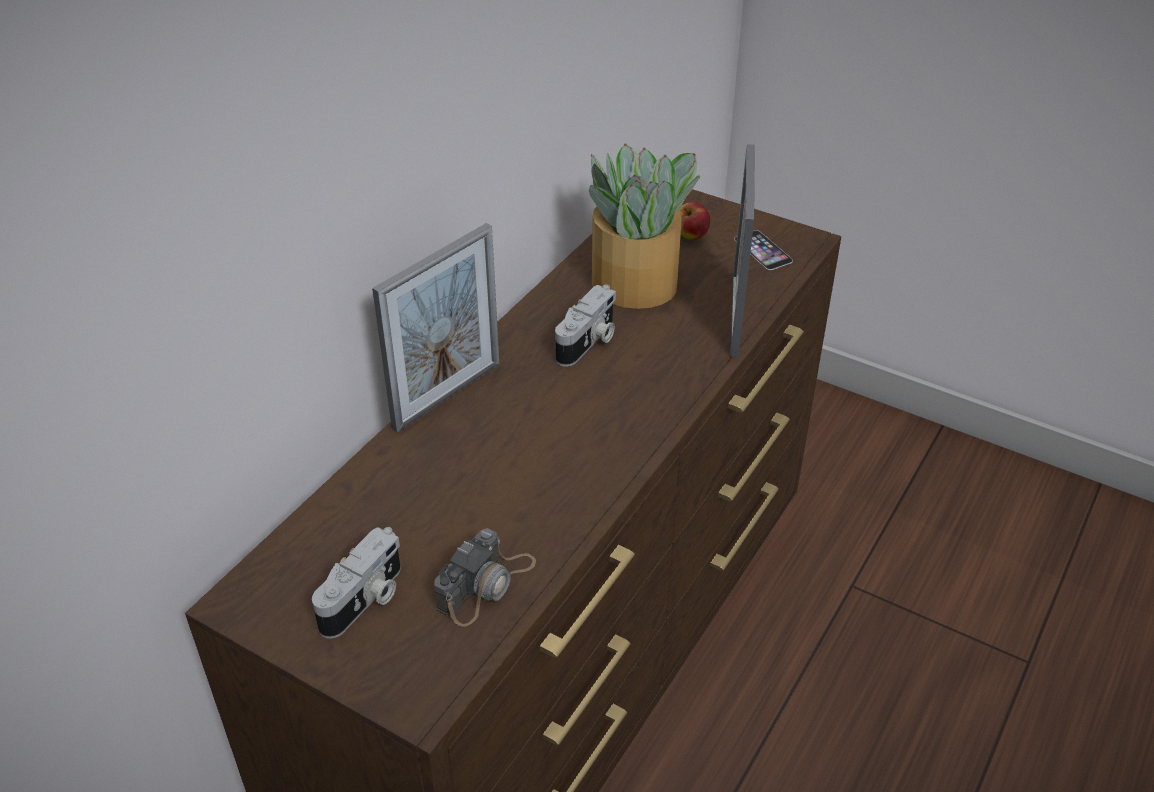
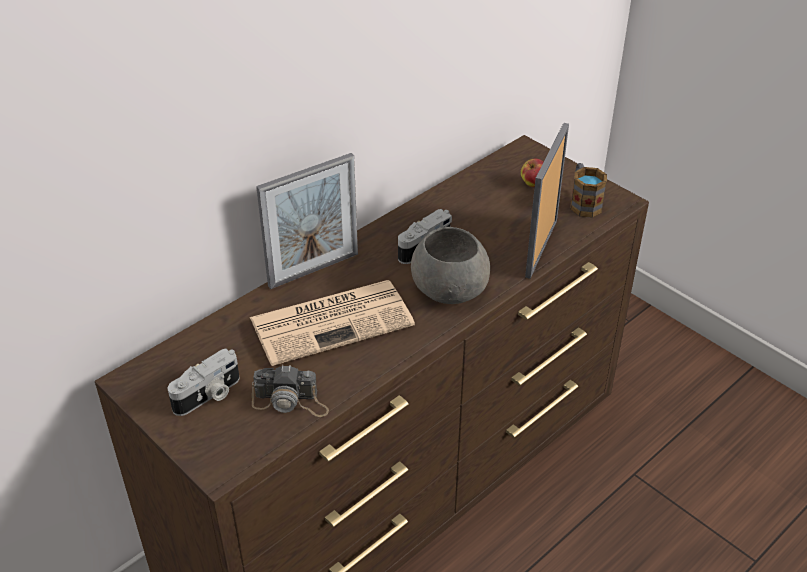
camera: 15 degrees right, 0 degrees up
camera [434,528,536,627] -> camera turned 45 degrees clockwise [252,365,329,417]
potted plant [589,143,700,309] -> none
phone [734,230,793,270] -> mug [570,163,607,218]
none -> newspaper [250,280,415,366]
none -> grey bowl [411,227,490,304]

